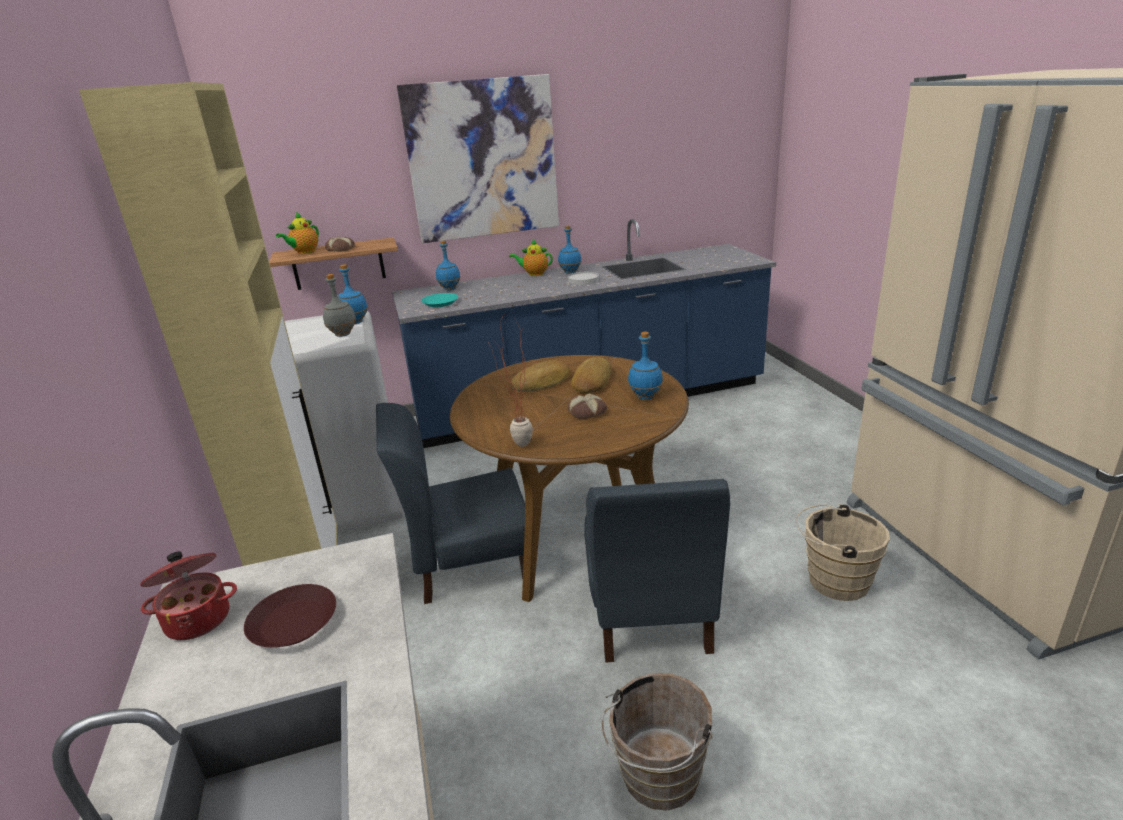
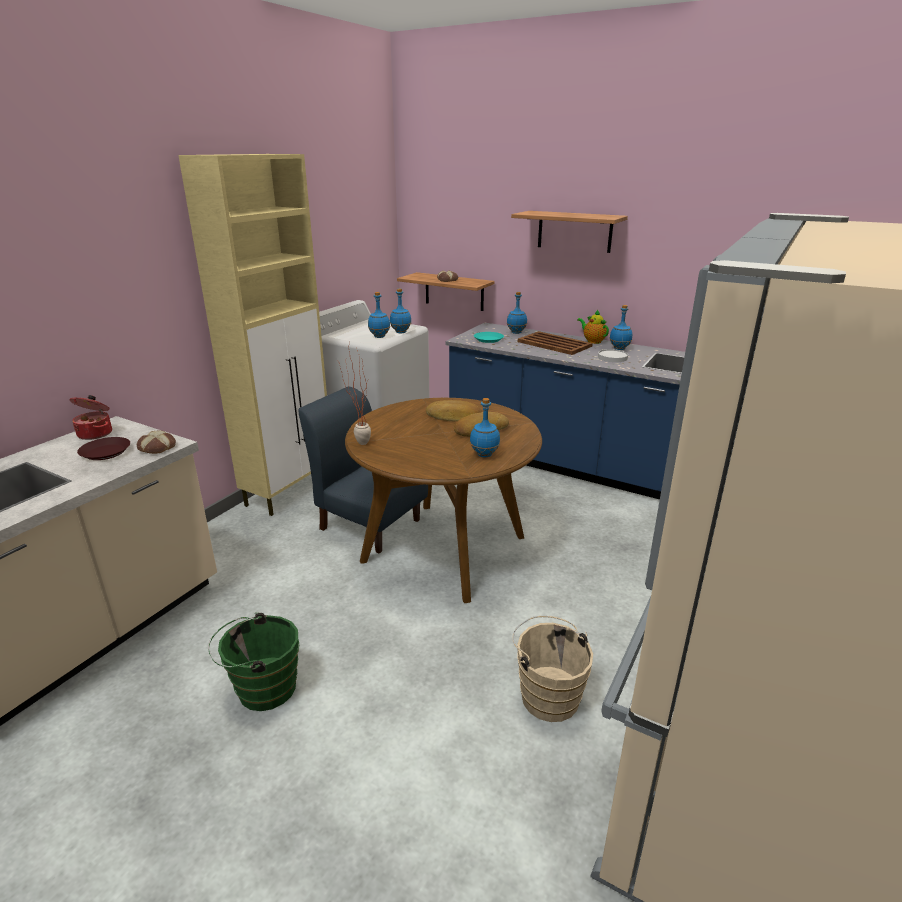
camera: 45 degrees right, 0 degrees up
teapot [276,212,319,254] -> none
grey bottle [323,274,356,337] -> blue bottle [368,292,390,338]
picture [397,74,559,243] -> shelf [511,211,628,253]
bread [567,393,607,419] -> bread moved to [137,430,176,454]
blue chair [584,479,730,663] -> none
brown bucket [602,673,713,811] -> green bucket [208,612,299,711]
none -> brown tray [518,331,593,355]

